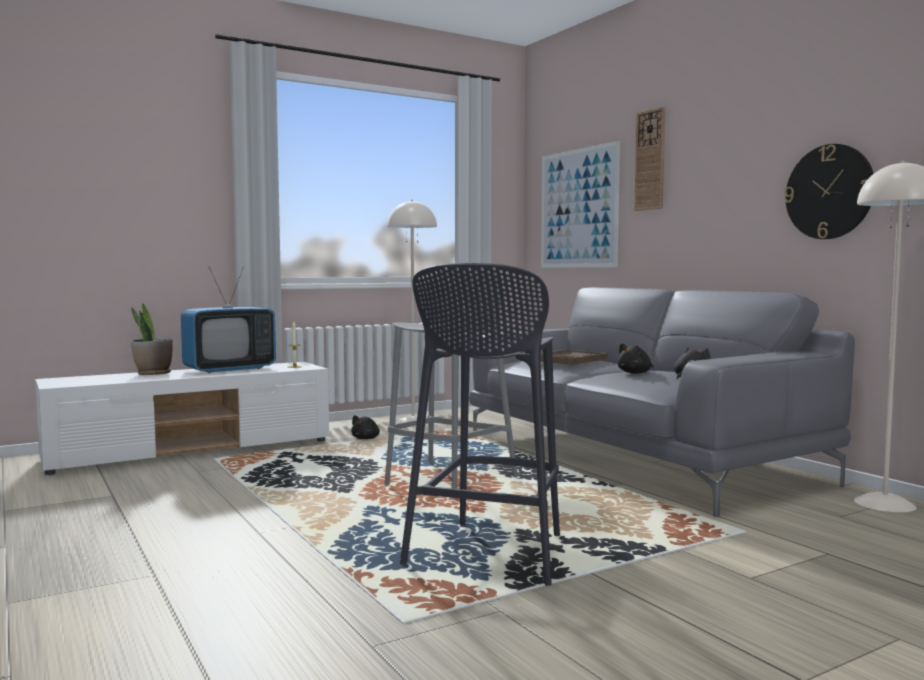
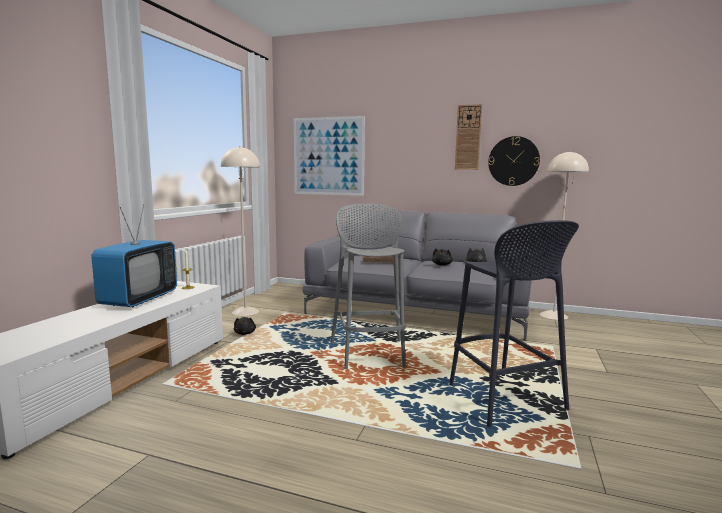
camera: 40 degrees left, 5 degrees up
potted plant [131,303,173,375] -> none
wall clock [634,107,665,211] -> wall clock moved to [455,104,482,170]

